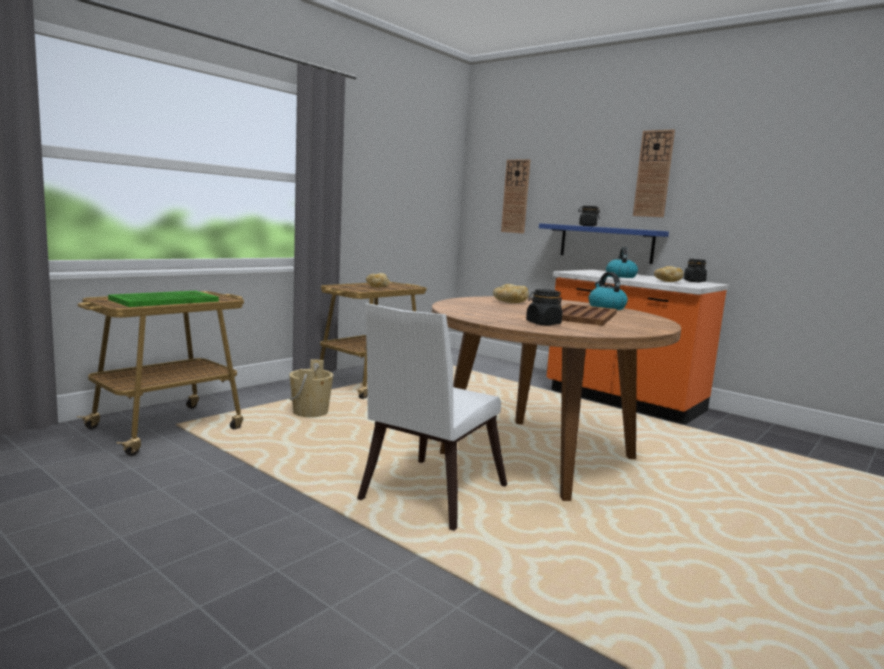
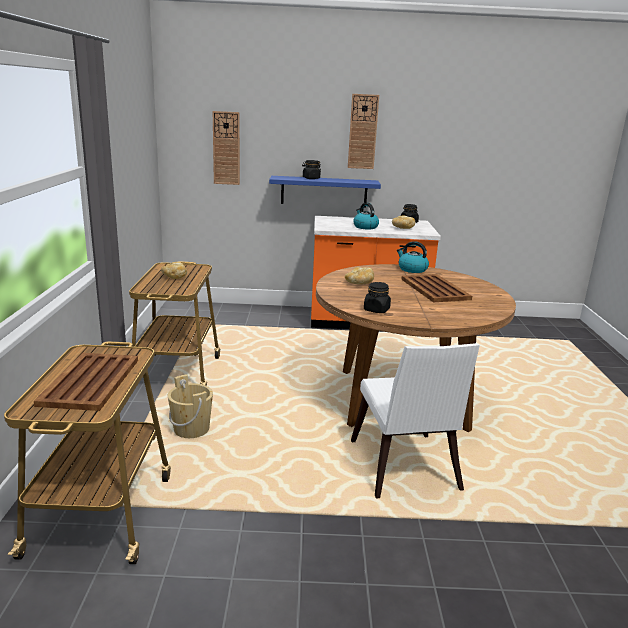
camera: 40 degrees left, 10 degrees up
green tray [108,291,219,307] -> brown tray [34,353,138,411]
black jar [526,289,563,325] -> black jar moved to [364,282,391,313]

